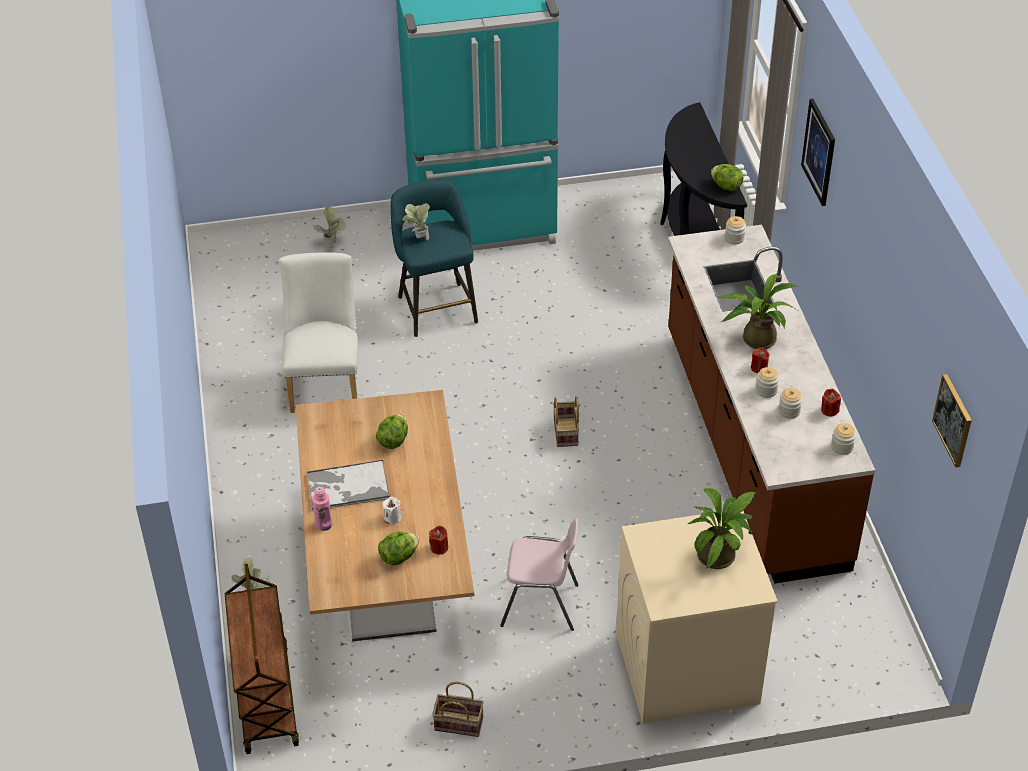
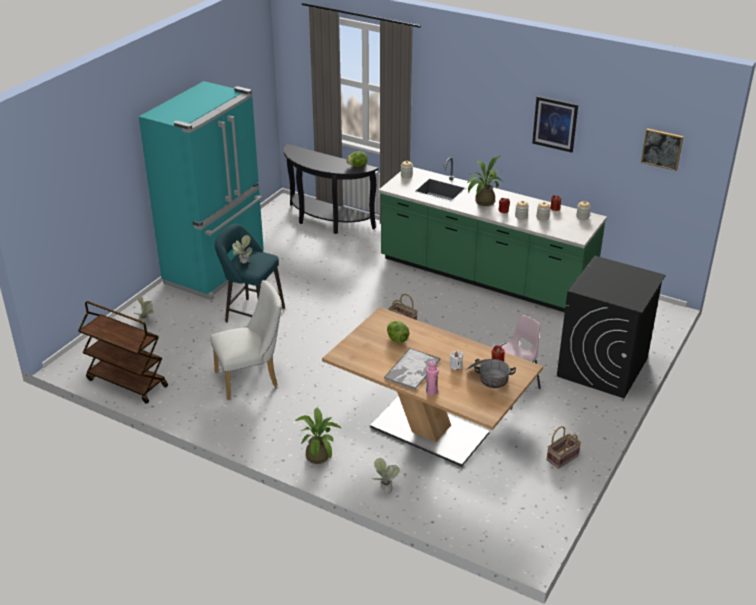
camera: 50 degrees left, 10 degrees down
brown cart [225,564,299,754] -> brown cart moved to [78,301,168,404]
white chair [279,252,358,413] -> white chair turned 120 degrees clockwise [210,280,282,400]
lettuce [378,531,419,566] -> cooking pot [466,359,516,388]
beige washing machine [616,511,778,724] -> black washing machine [557,256,666,398]
brown counter [668,225,875,584] -> green counter [379,157,607,312]
potted plant [687,488,757,569] -> potted plant moved to [295,407,342,464]
picture [801,99,835,206] -> picture moved to [532,96,578,153]

